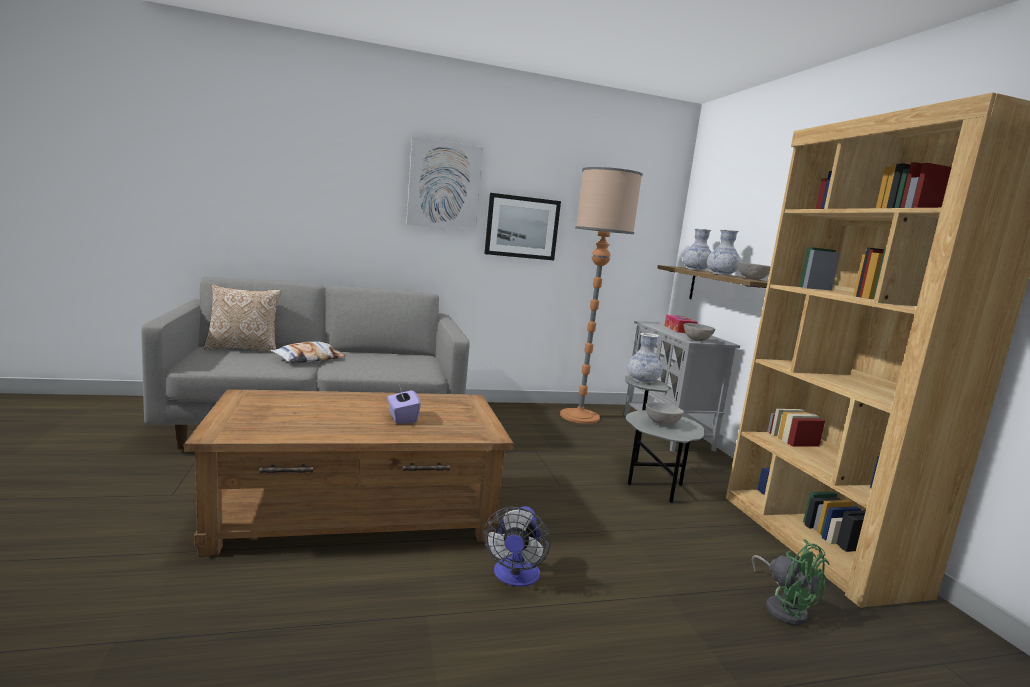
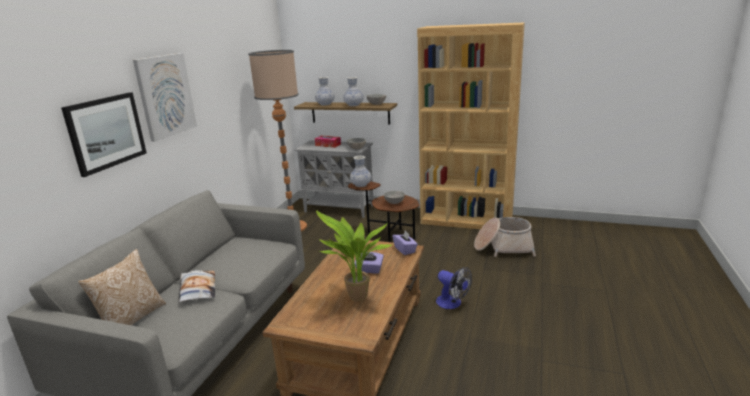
camera: 55 degrees left, 10 degrees up
picture [484,193,561,261] -> picture moved to [61,92,147,177]
grey side table [625,375,705,503] -> brown side table [348,181,420,242]
green fan [752,539,830,626] -> basket [474,217,536,257]
none -> potted plant [316,210,393,302]
none -> purple tissue box [393,231,418,255]

